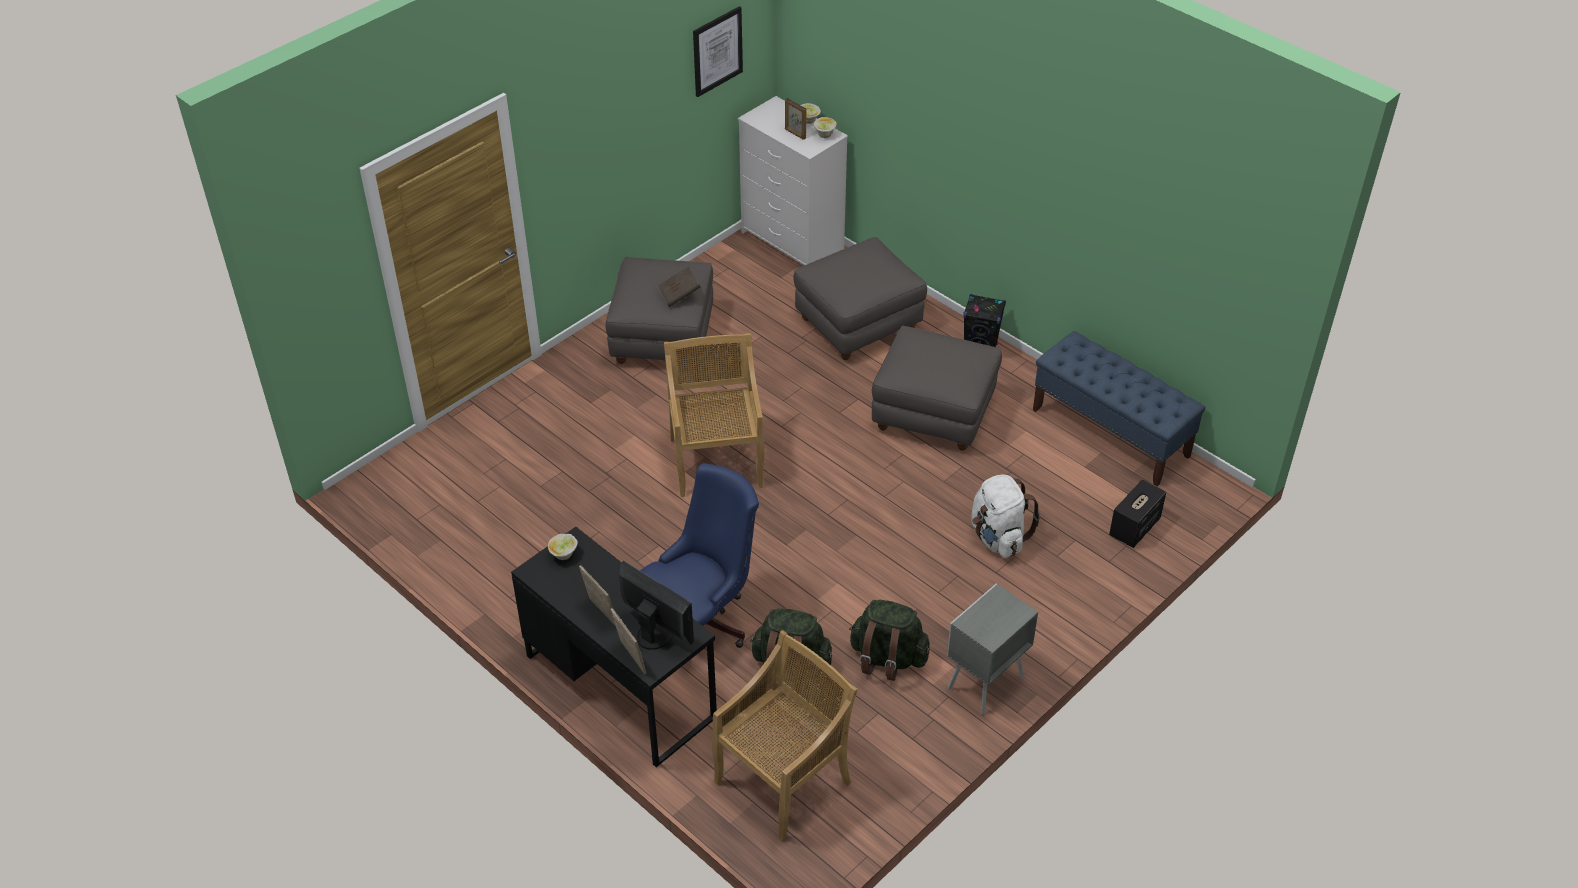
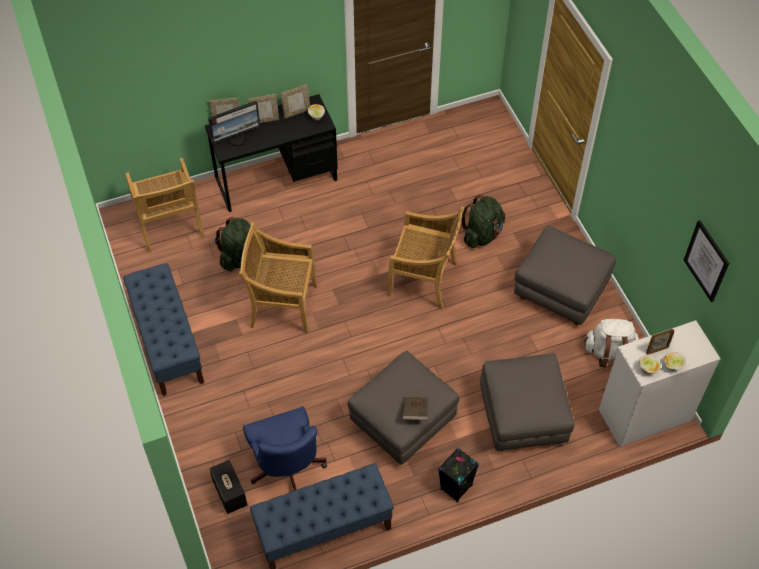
camera: 115 degrees right, 10 degrees up
blue office chair [640,463,759,648] -> blue office chair moved to [243,407,327,490]
brown book [657,266,701,307] -> brown book moved to [402,397,428,420]
green backpack [849,600,930,681] -> green backpack moved to [461,195,505,248]
grey nightstand [947,583,1038,714] -> blue bench [123,263,204,396]
white backpack [971,475,1040,558] -> white backpack moved to [584,319,639,367]
none -> beige chair [239,223,317,334]
none -> picture frame [281,84,310,118]

